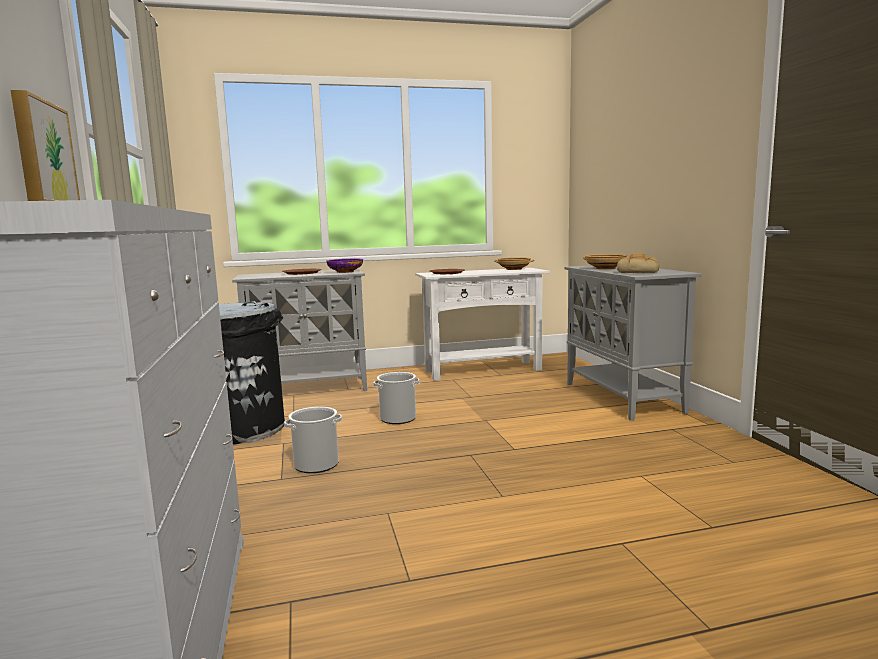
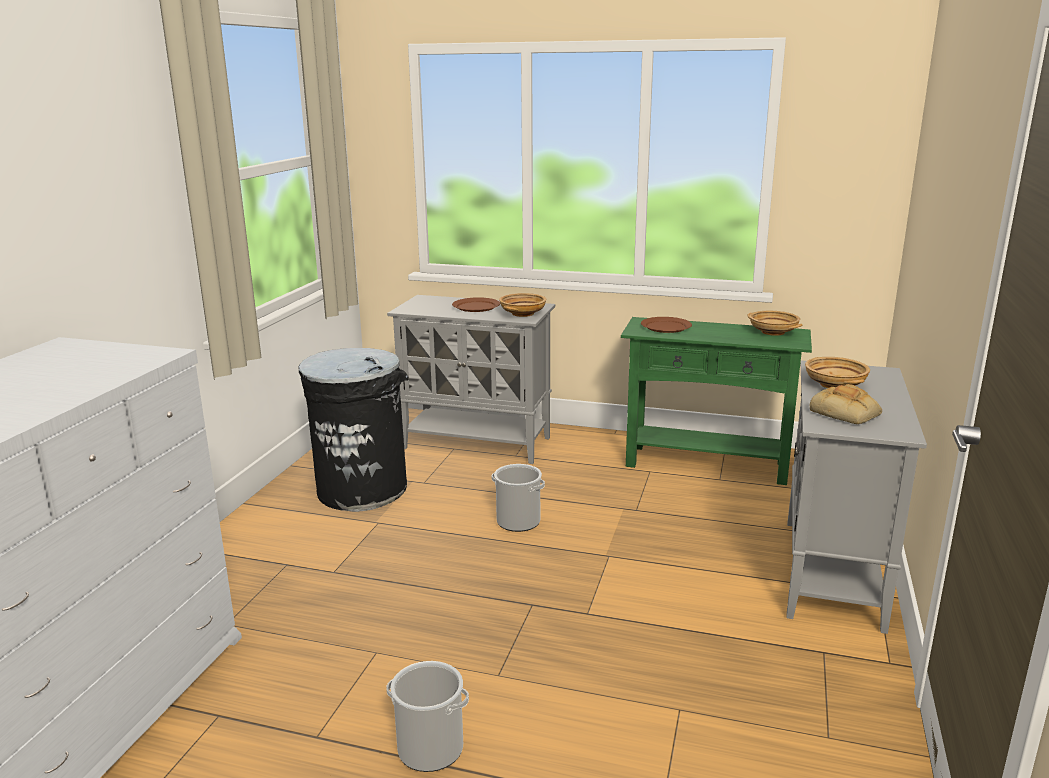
camera: 30 degrees right, 10 degrees up
picture [11,90,80,201] -> none
bucket [284,407,342,473] -> bucket moved to [386,661,469,772]
purple bowl [326,259,363,273] -> beige bowl [499,293,547,317]
white console table [415,268,550,380] -> green console table [621,317,812,485]

